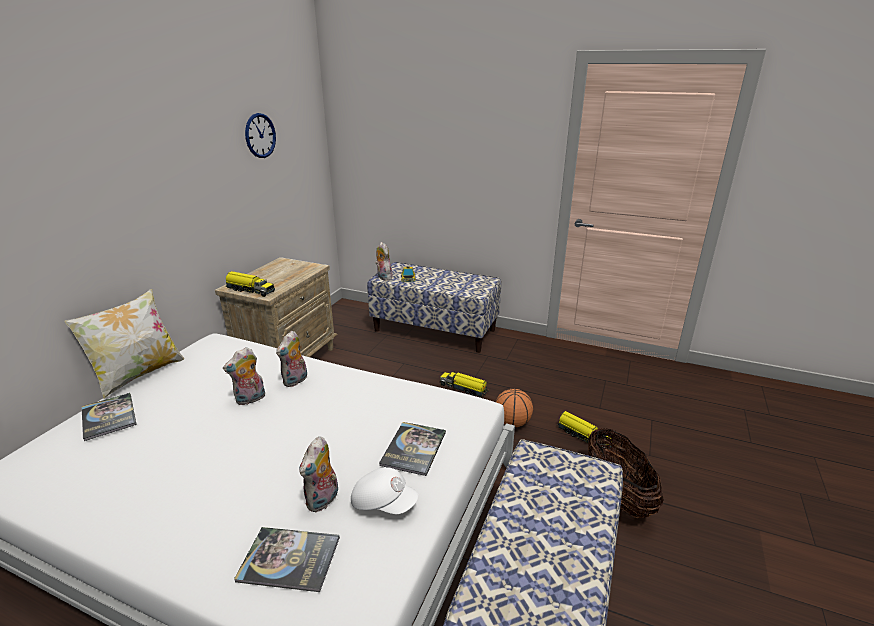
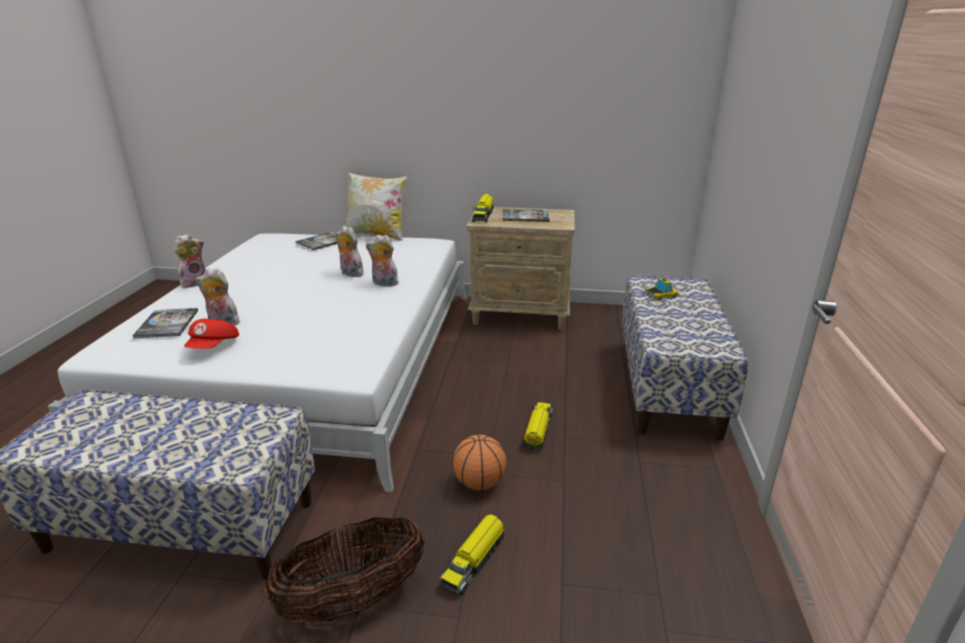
camera: 75 degrees right, 0 degrees up
wall clock [245,113,276,158] -> none
white cap [351,467,418,514] -> red cap [184,319,239,349]
plush toy [375,242,393,281] -> plush toy moved to [174,234,206,288]
book [379,422,446,476] -> book moved to [503,209,550,222]

